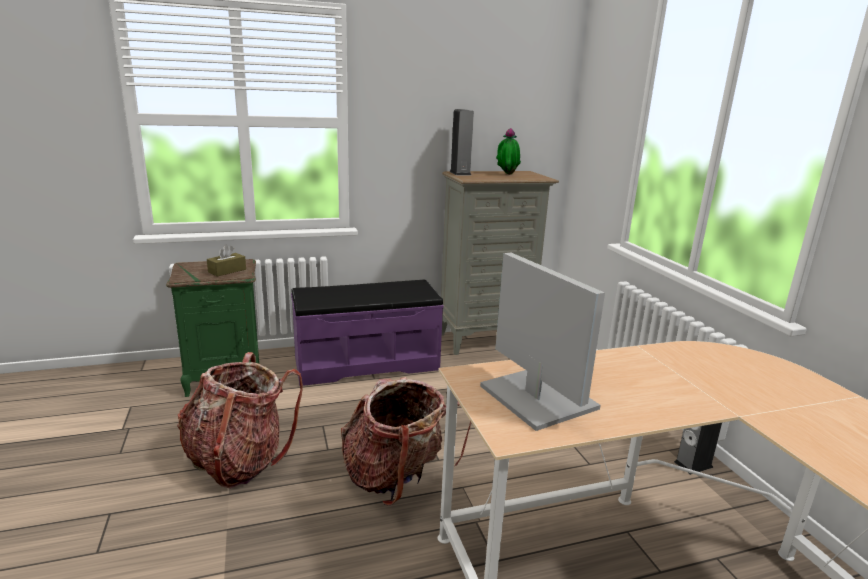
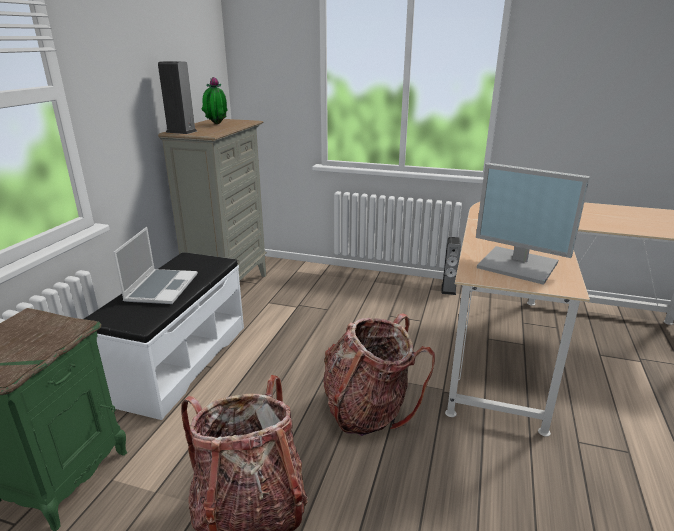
camera: 55 degrees left, 5 degrees up
brown tissue box [207,245,246,276] -> none
purple bench [291,280,444,386] -> white bench [84,252,244,420]
monitor [480,253,605,431] -> monitor turned 150 degrees counterclockwise [476,163,590,285]
none -> laptop [113,227,198,304]

